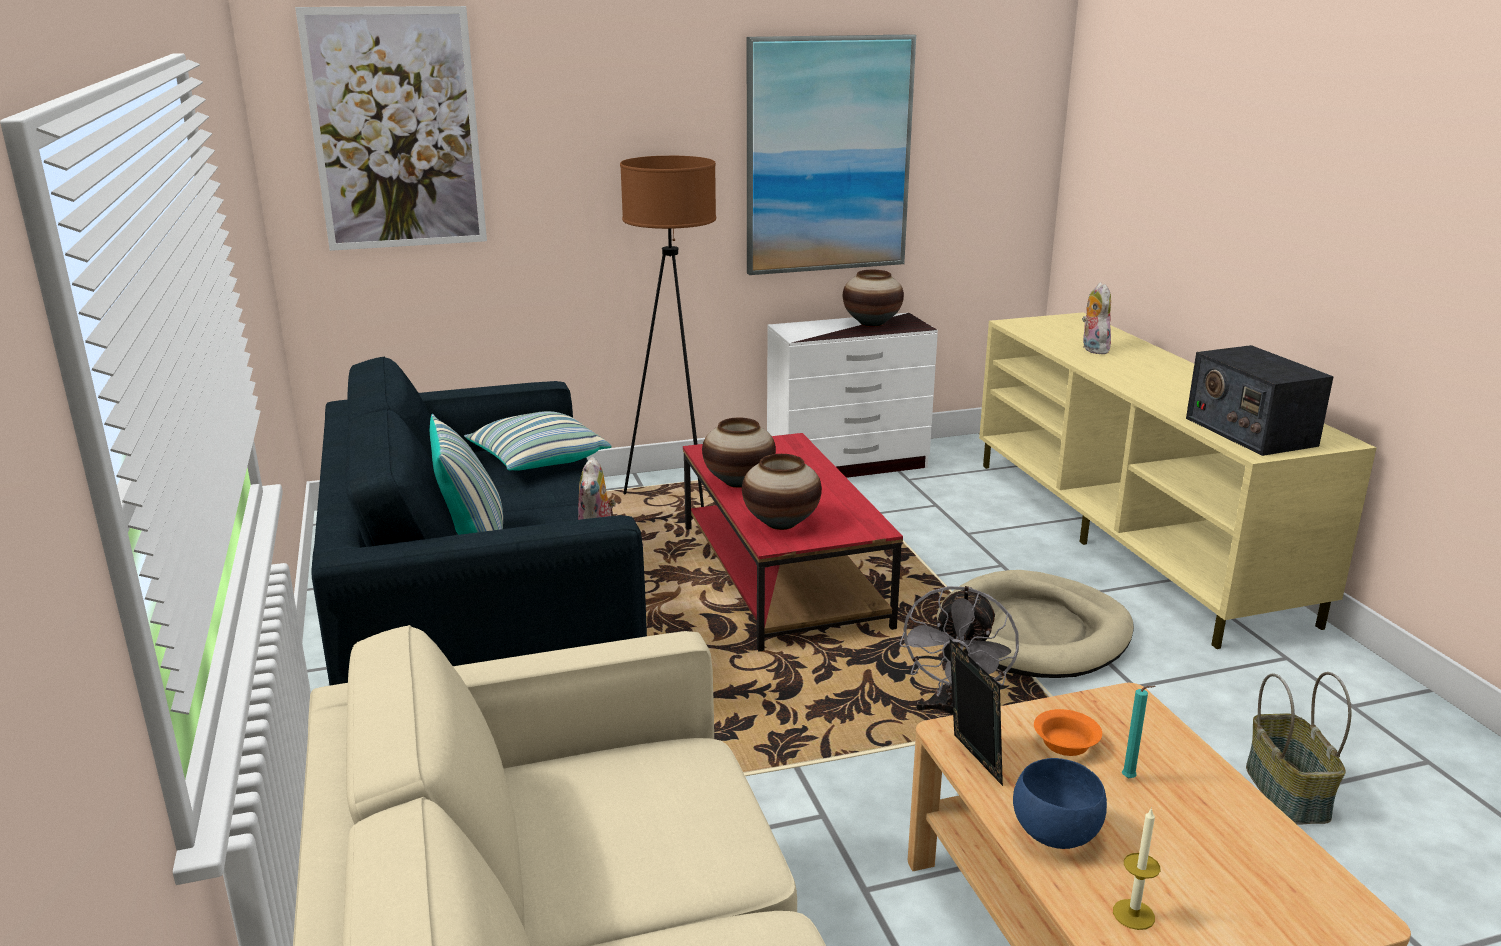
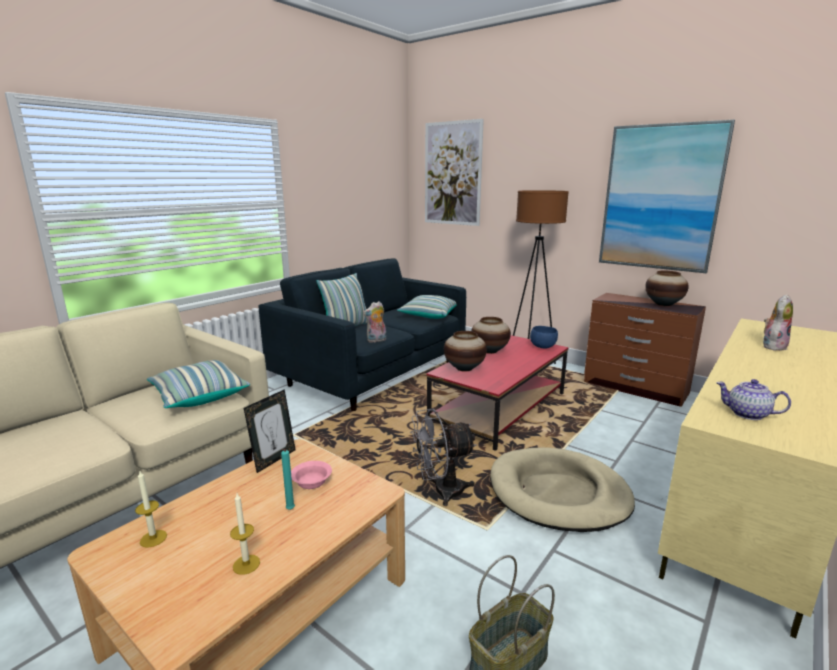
camera: 55 degrees right, 5 degrees down
white dresser [767,313,938,478] -> brown dresser [584,293,706,407]
blue bowl [1013,758,1107,849] -> blue bowl moved to [530,326,558,349]
orange bowl [1034,709,1102,756] -> pink bowl [291,461,332,489]
radio [1186,345,1334,456] -> teapot [716,379,791,420]
none -> pillow [147,360,250,408]
none -> candle [230,493,260,575]

